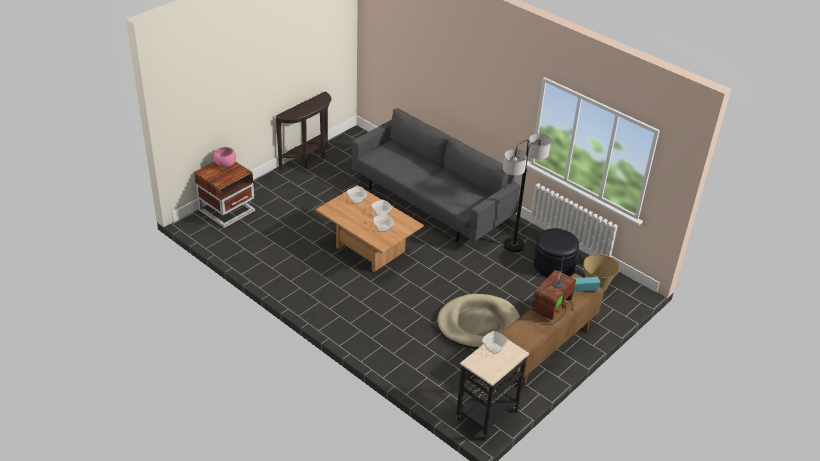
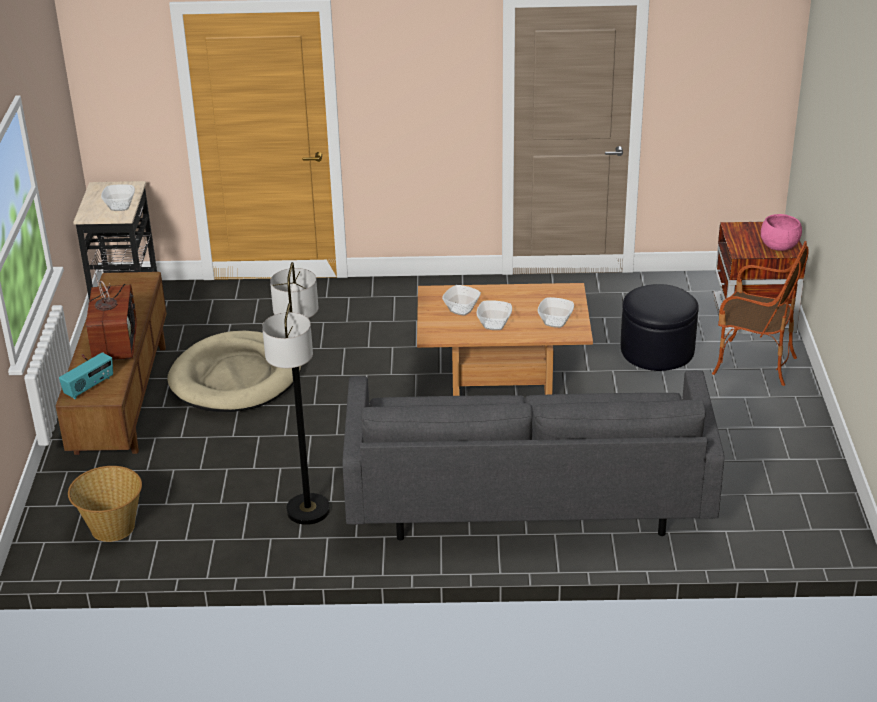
camera: 140 degrees right, 5 degrees down
brown console table [275,91,331,169] -> none
black ottoman [533,228,579,277] -> black ottoman moved to [621,284,699,371]
none -> armchair [712,241,808,386]

